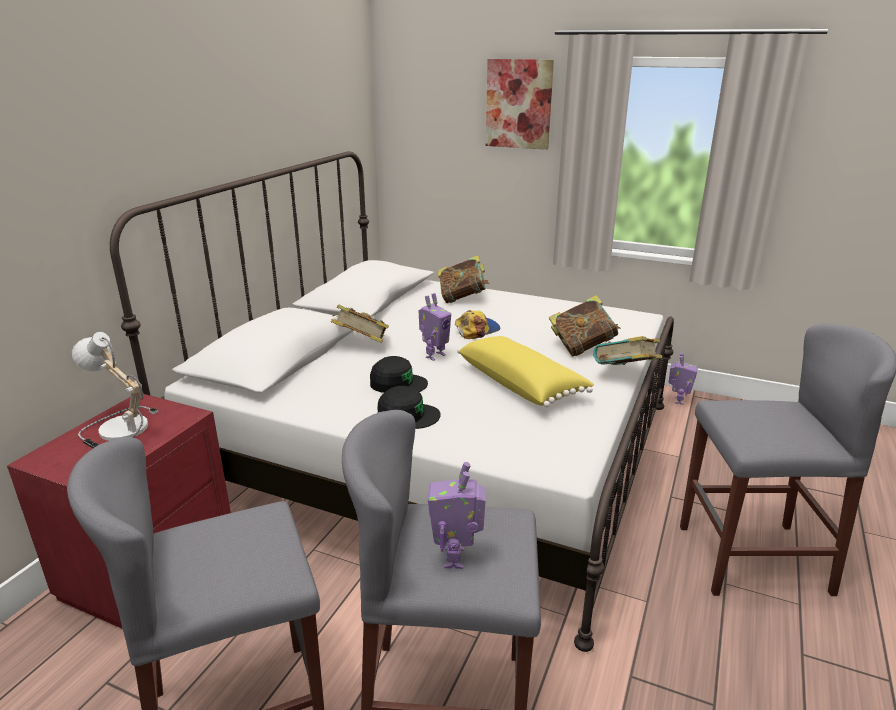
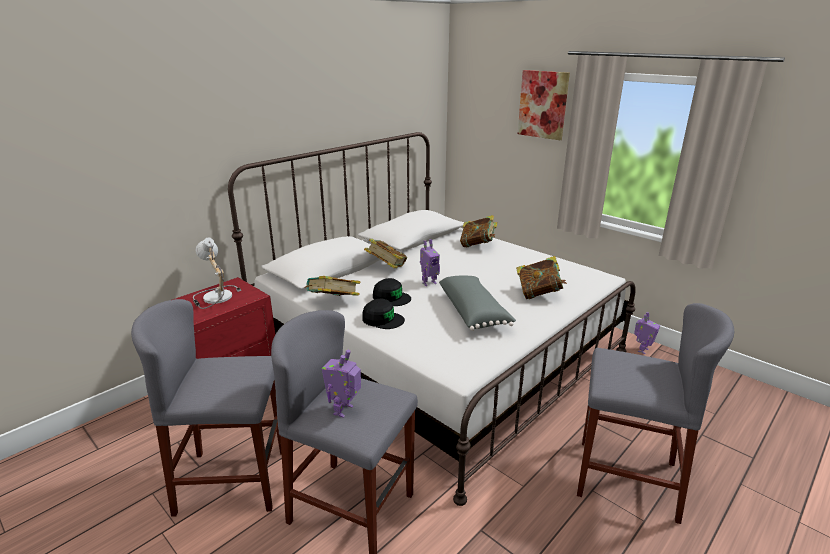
camera: 20 degrees right, 0 degrees up
cap [455,310,500,339] -> none
yellow pillow [457,336,594,407] -> grey pillow [439,275,516,330]
book [593,336,662,365] -> book moved to [304,276,360,296]

